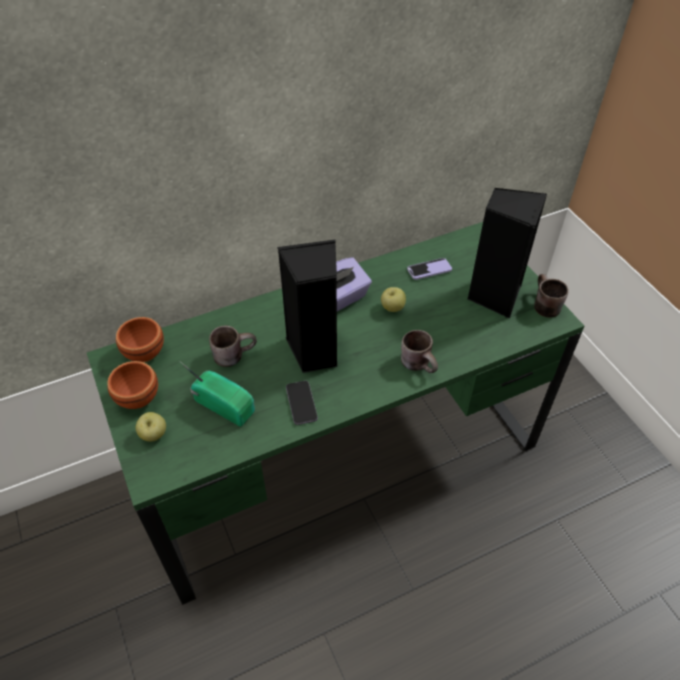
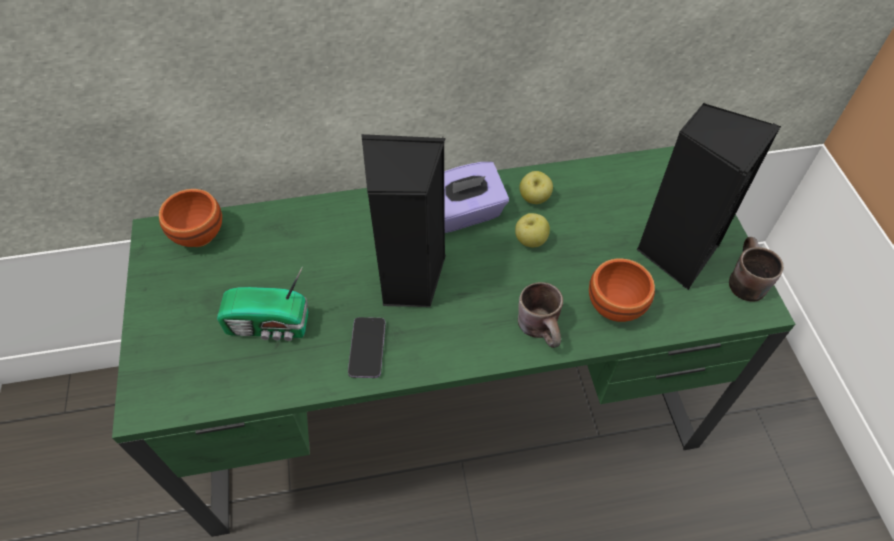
camera: 15 degrees right, 5 degrees up
brown bowl [107,361,158,409] -> brown bowl moved to [589,258,655,322]
apple [135,412,166,441] -> apple moved to [519,171,553,204]
radio [179,361,255,427] -> radio turned 135 degrees clockwise [217,266,309,341]
brown mug [209,325,257,367] -> none
phone [407,258,452,280] -> none

